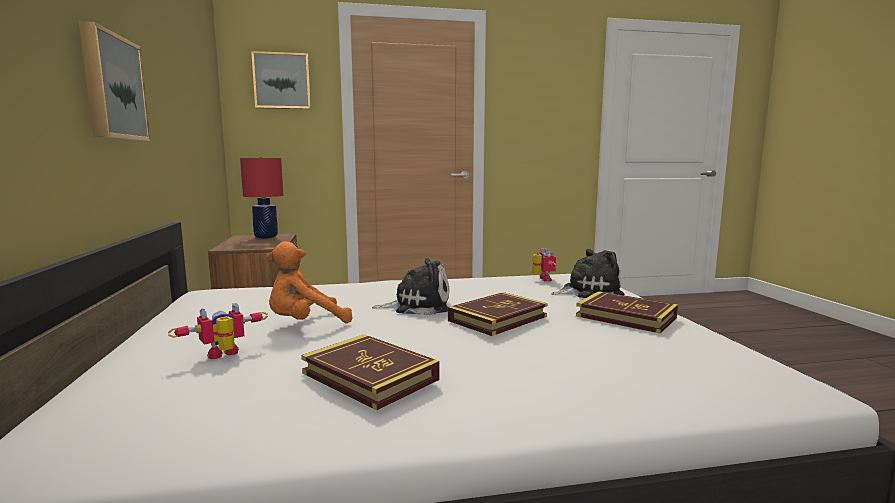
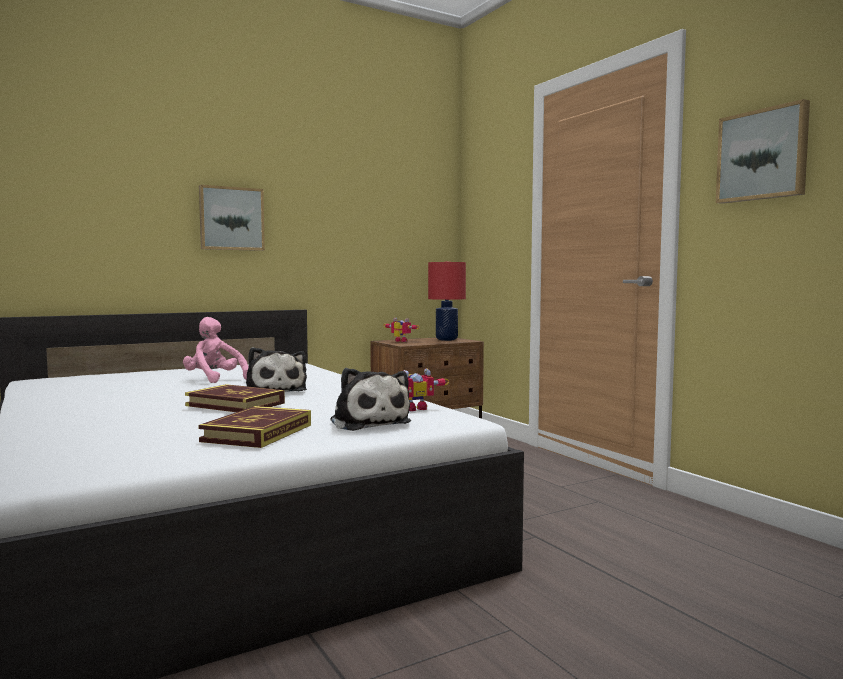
camera: 70 degrees right, 5 degrees down
toy robot [168,303,268,359] -> toy robot moved to [383,318,419,342]
picture [251,51,311,109] -> picture moved to [716,99,810,204]
orange plush toy [266,241,353,323] -> pink plush toy [183,317,249,383]
book [301,334,440,411] -> none

